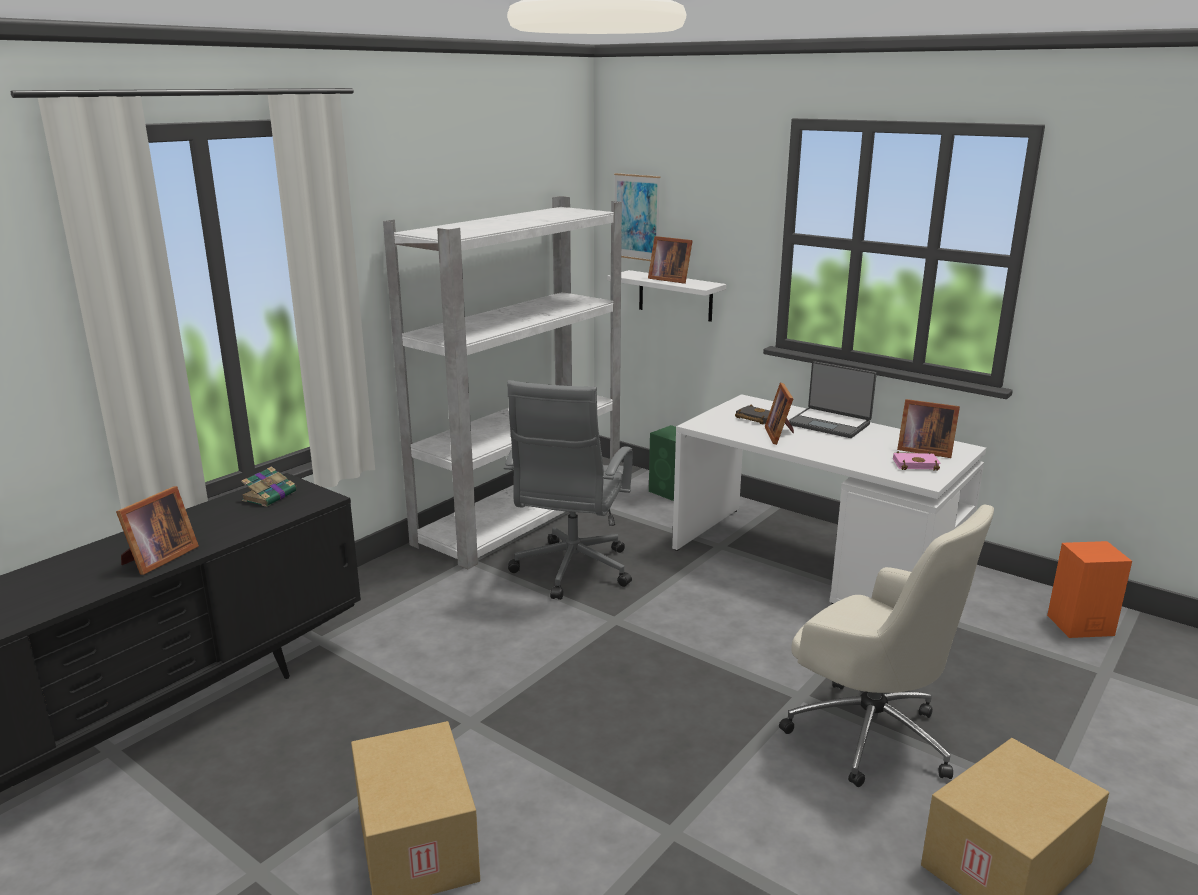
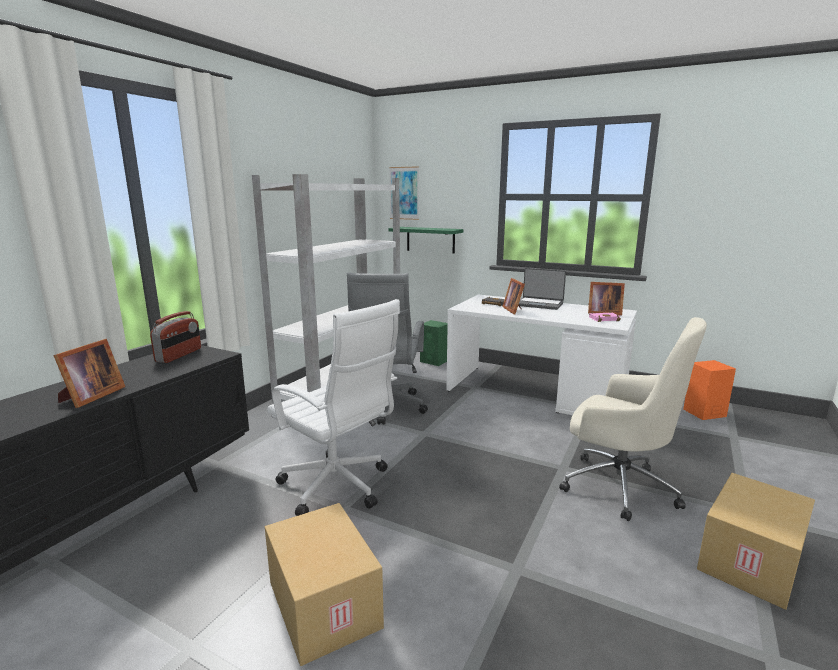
camera: 10 degrees left, 5 degrees down
book [241,466,296,507] -> radio [150,311,201,363]
white shelf [607,270,726,322] -> green shelf [389,227,464,253]
picture frame [648,236,693,284] -> none
none -> white office chair [267,299,400,516]

